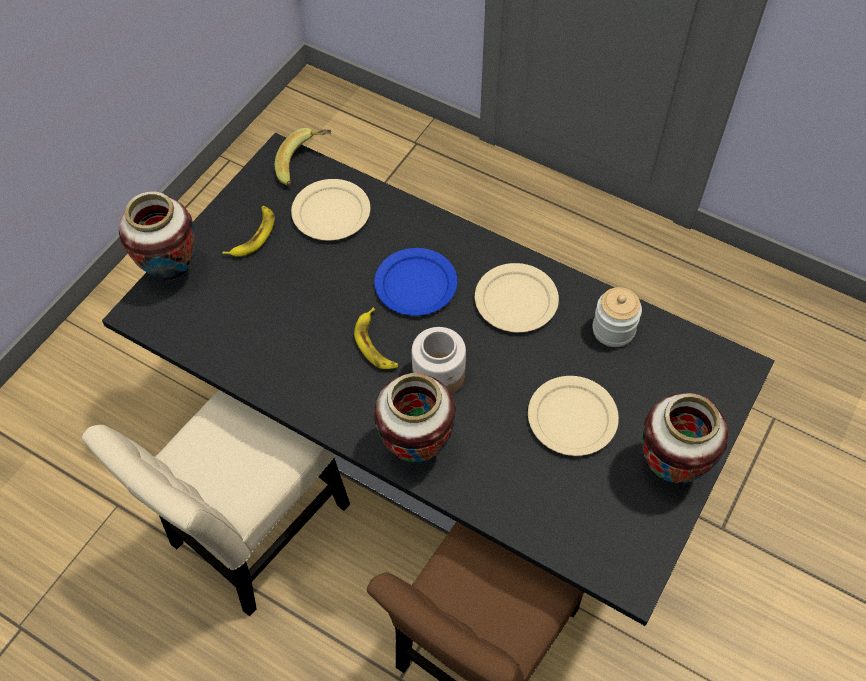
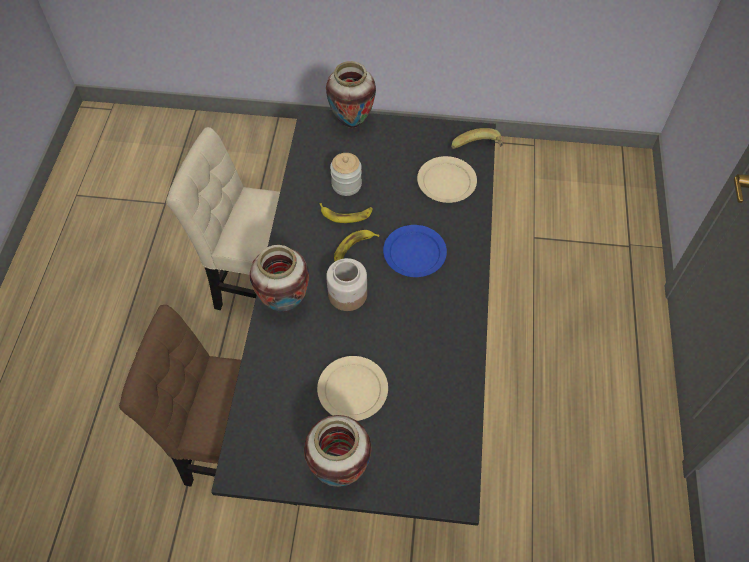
camera: 65 degrees right, 0 degrees up
banana [223,206,275,257] -> banana moved to [320,203,373,223]
beige plate [475,263,559,332] -> none
jar [593,287,642,347] -> jar moved to [330,153,362,196]

